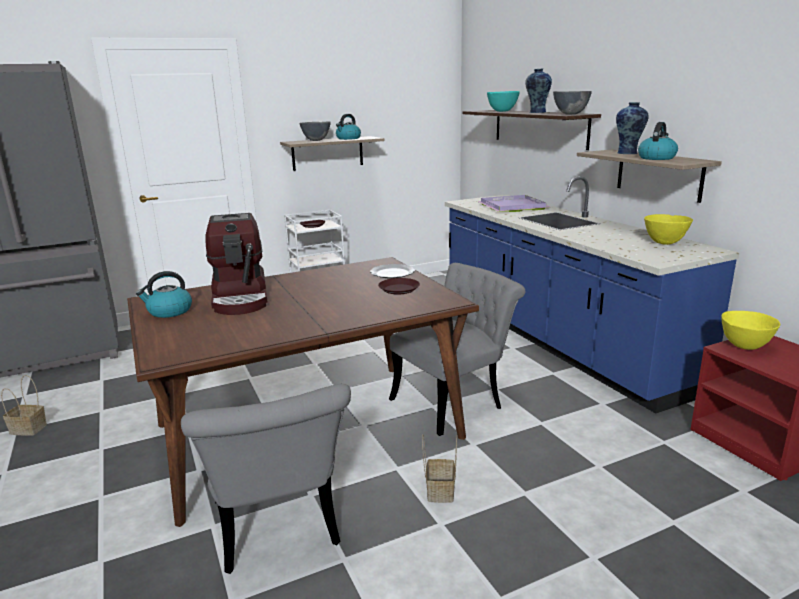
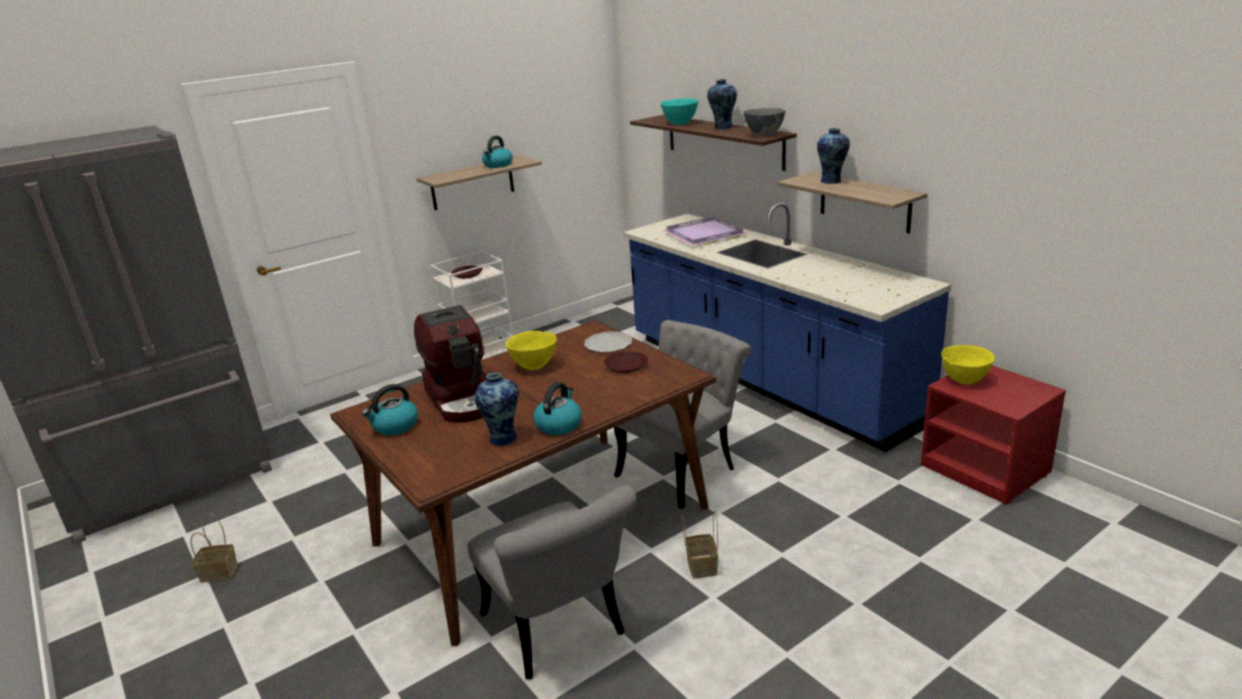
camera: 10 degrees left, 5 degrees up
grey bowl [299,121,331,141] -> none
kettle [638,122,678,160] -> kettle moved to [533,382,582,435]
yellow bowl [644,214,693,245] -> yellow bowl moved to [506,331,557,370]
none -> vase [474,373,519,446]

